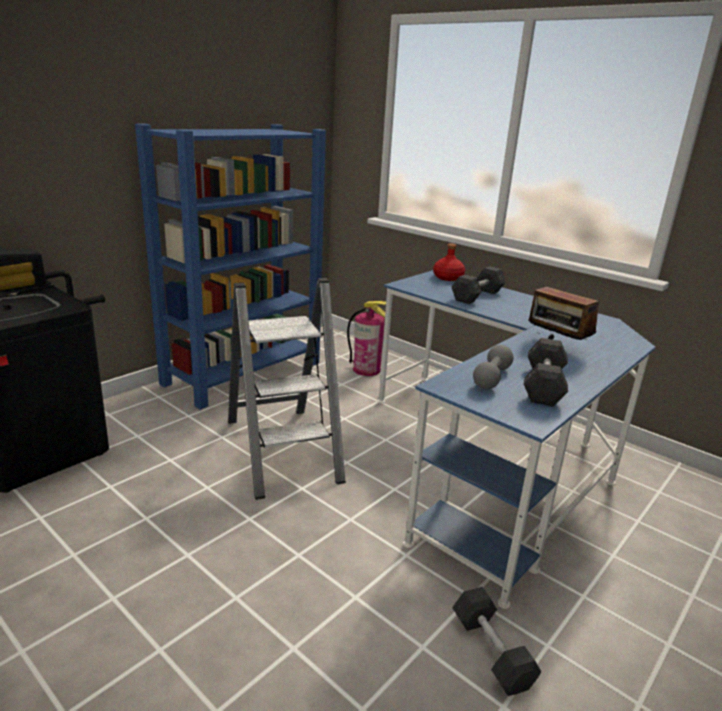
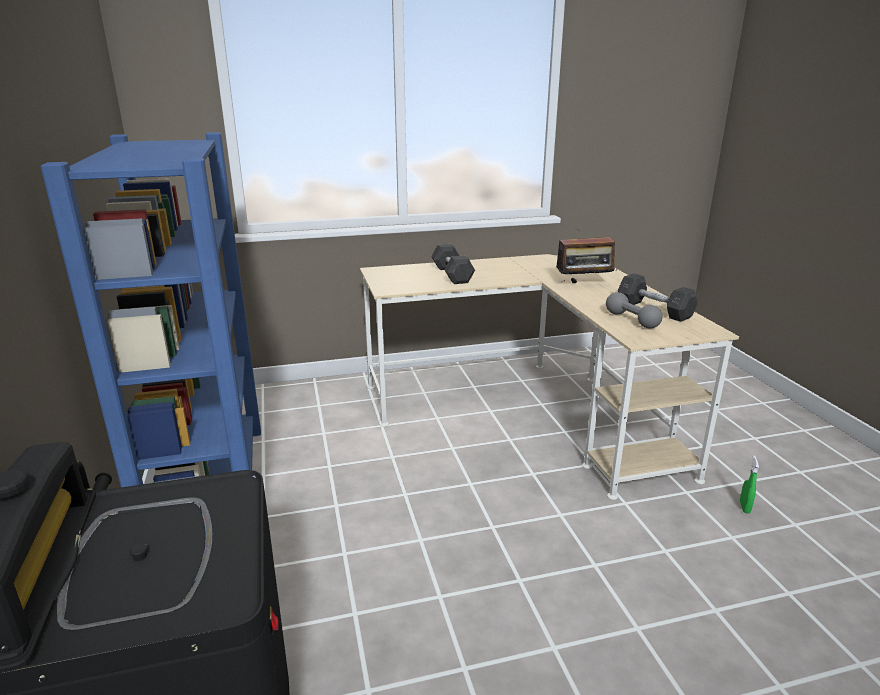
camera: 55 degrees left, 0 degrees up
grey step ladder [228,278,346,500] -> none
fire extinguisher [347,301,386,376] -> none
blue desk [378,270,655,609] -> beige desk [360,254,739,500]
red bottle [433,243,465,281] -> none
grey dumbbell [452,587,541,696] -> green spray bottle [740,455,759,514]

